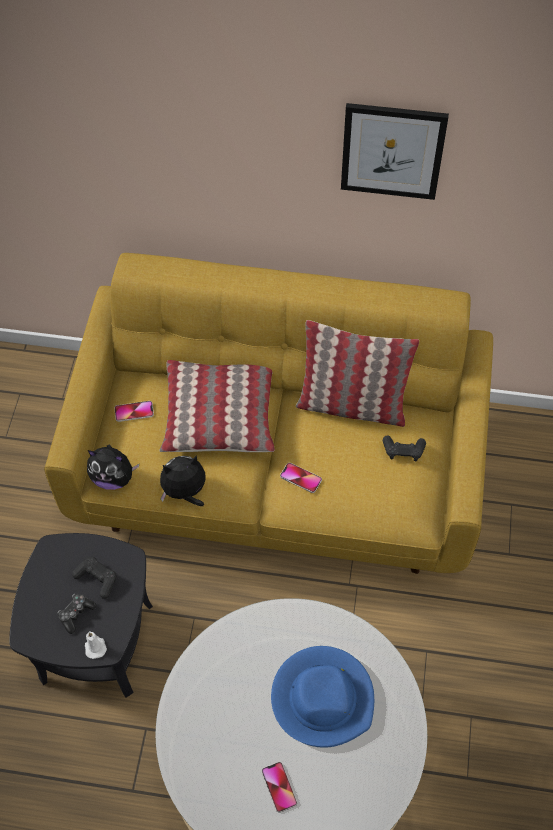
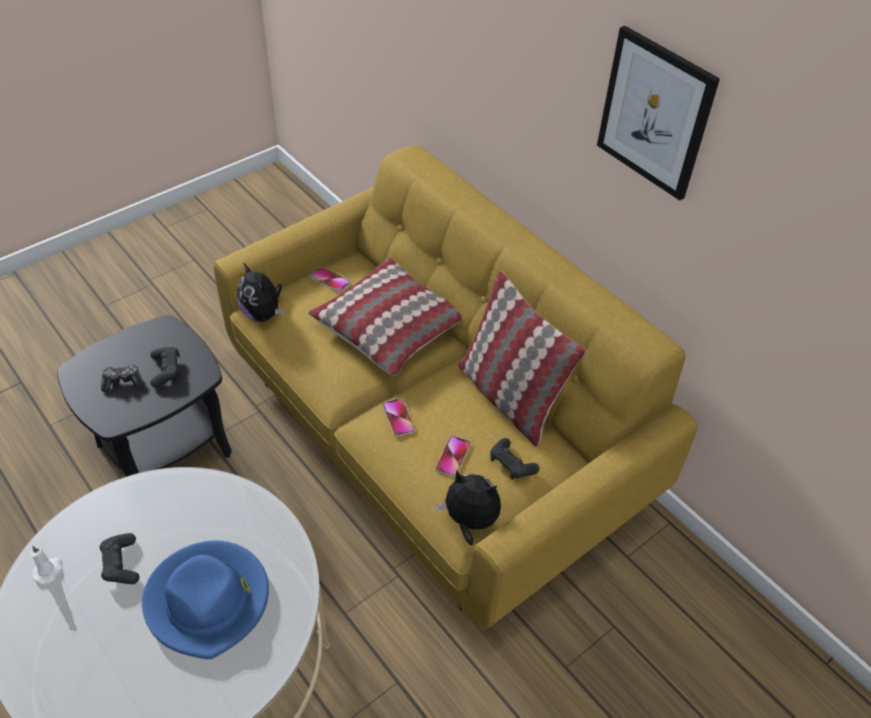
camera: 40 degrees right, 10 degrees down
white candle [85,631,107,659] -> white candle moved to [31,546,62,584]
plush toy [160,455,206,506] -> plush toy moved to [436,470,501,546]
phone [262,762,297,813] -> phone moved to [436,436,471,477]
none -> black game controller [99,533,139,584]

